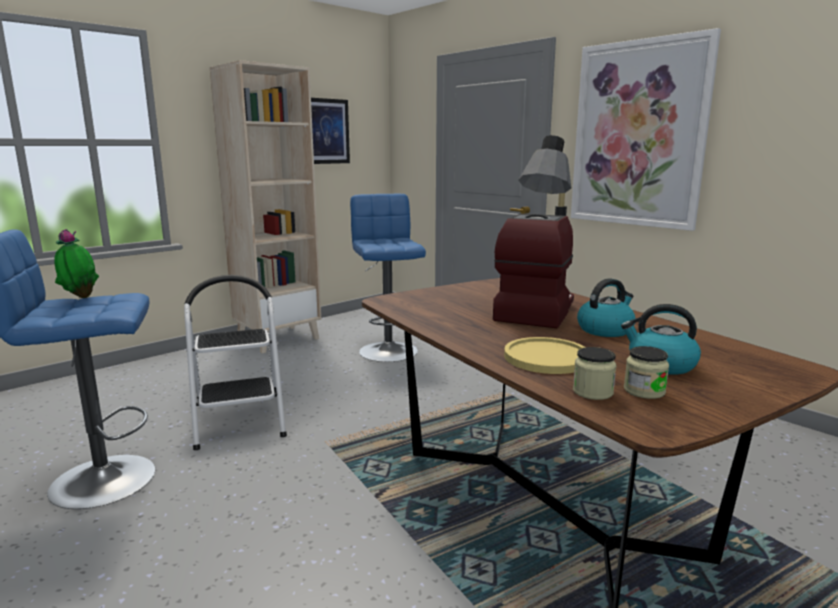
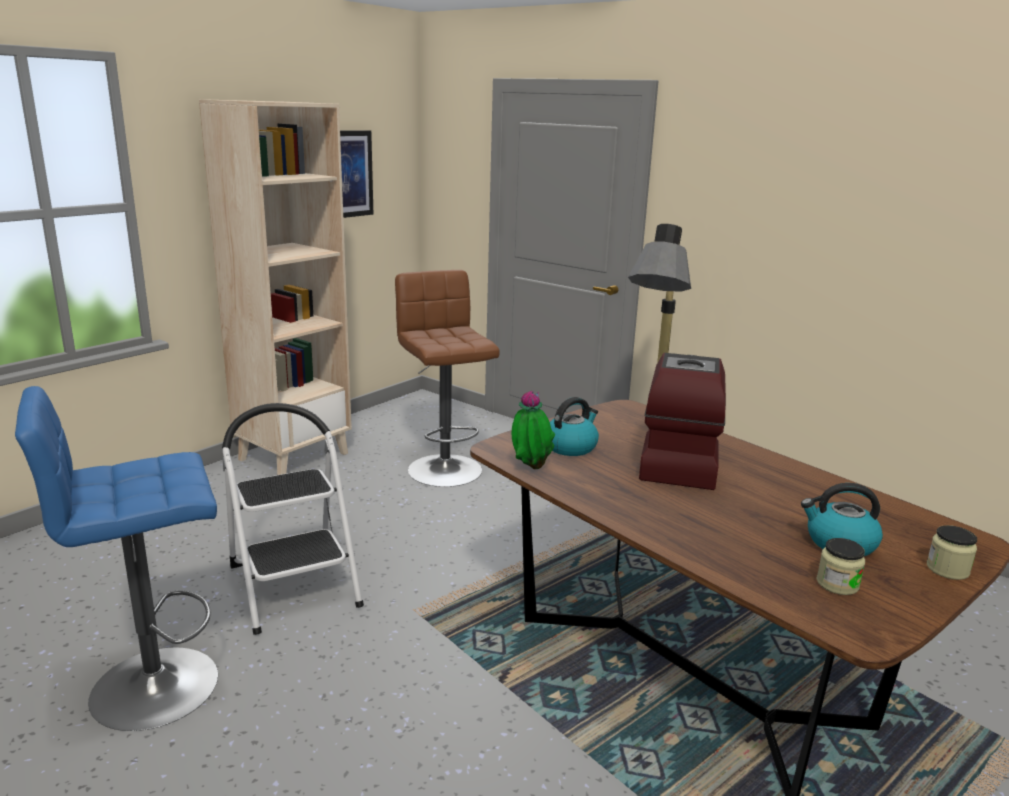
camera: 10 degrees left, 5 degrees up
potted plant [54,229,99,298] -> potted plant moved to [512,391,555,469]
blue stool [350,194,426,362] -> brown stool [395,270,500,487]
yellow plate [504,337,585,374] -> none
picture [571,28,721,231] -> none
jar [573,347,616,400] -> jar moved to [927,525,977,580]
kettle [577,278,635,337] -> kettle moved to [550,397,599,456]

